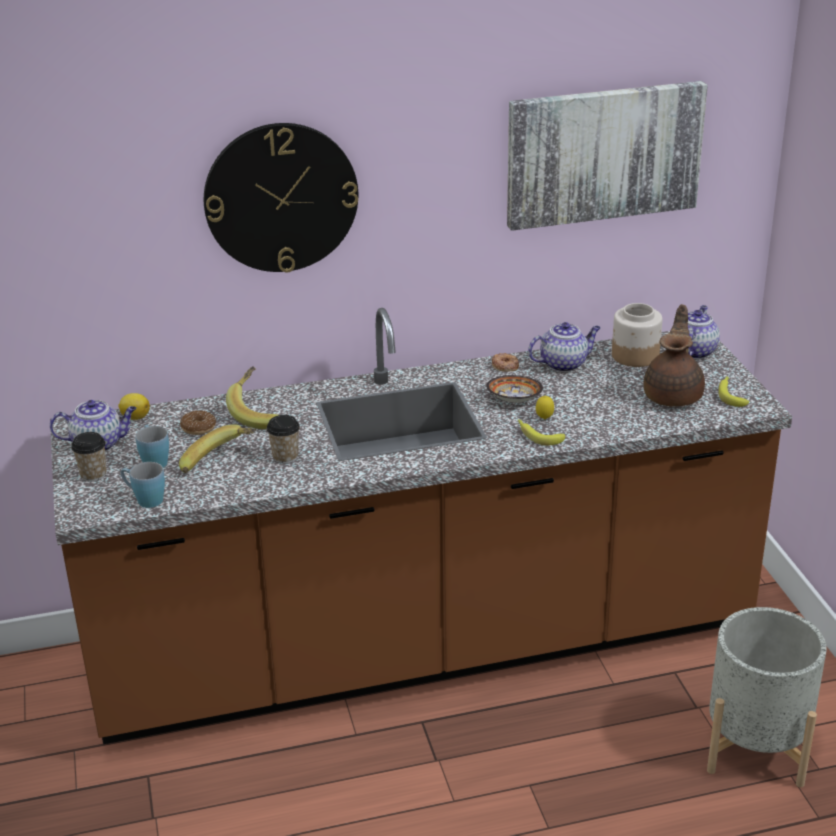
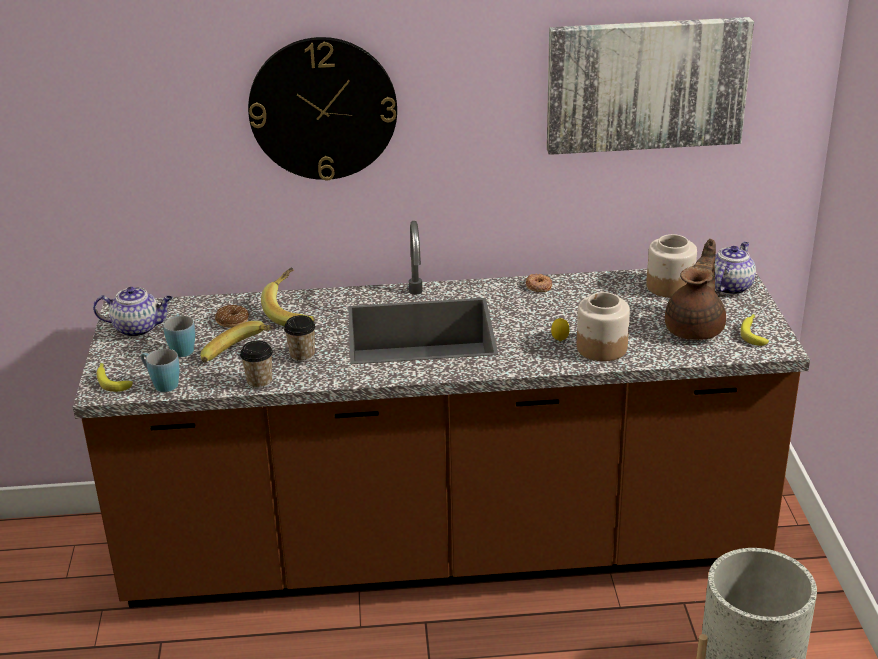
camera: 10 degrees right, 0 degrees up
cup [71,432,106,482] -> cup moved to [240,341,273,389]
lemon [118,393,150,420] -> none
bowl [486,375,543,402] -> none
banana [518,420,565,446] -> banana moved to [97,363,133,392]
teapot [528,322,601,372] -> none
none -> jar [577,292,630,361]

